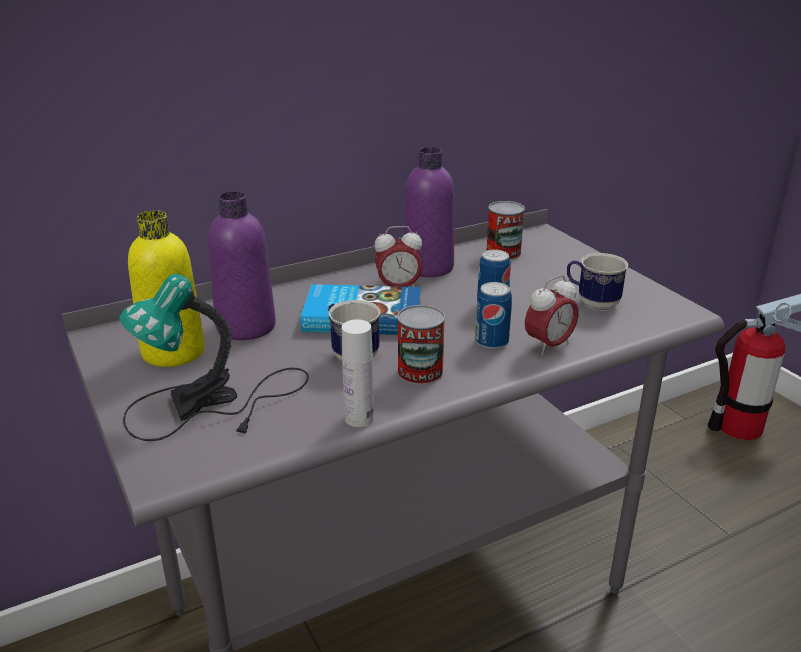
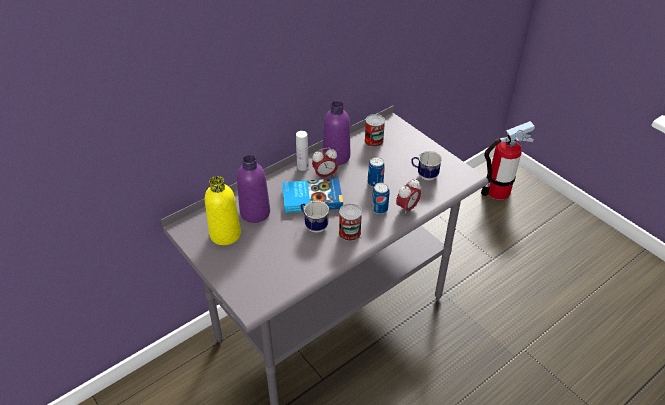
camera: 10 degrees left, 15 degrees up
table lamp [119,273,309,441] -> none
white bottle [342,319,374,427] -> white bottle moved to [296,131,309,171]

